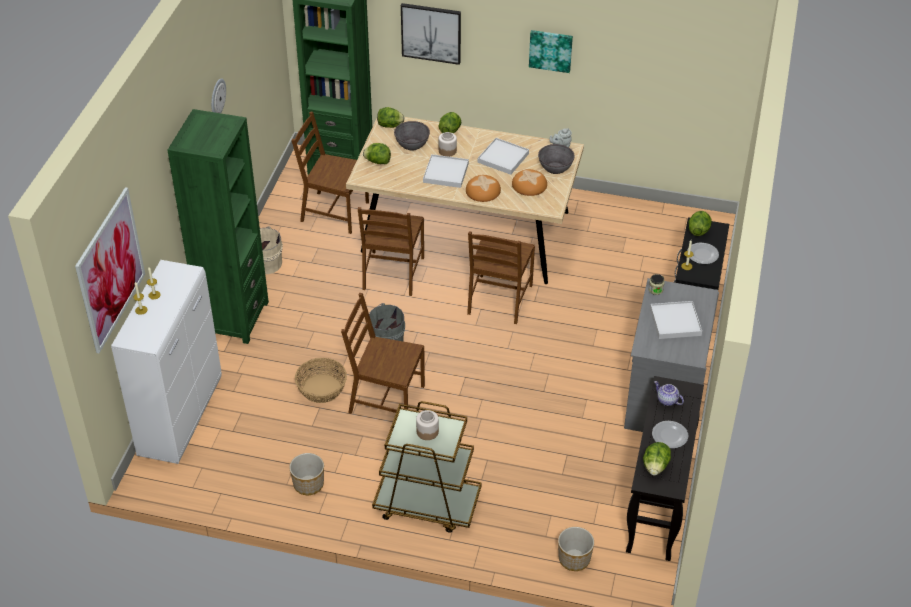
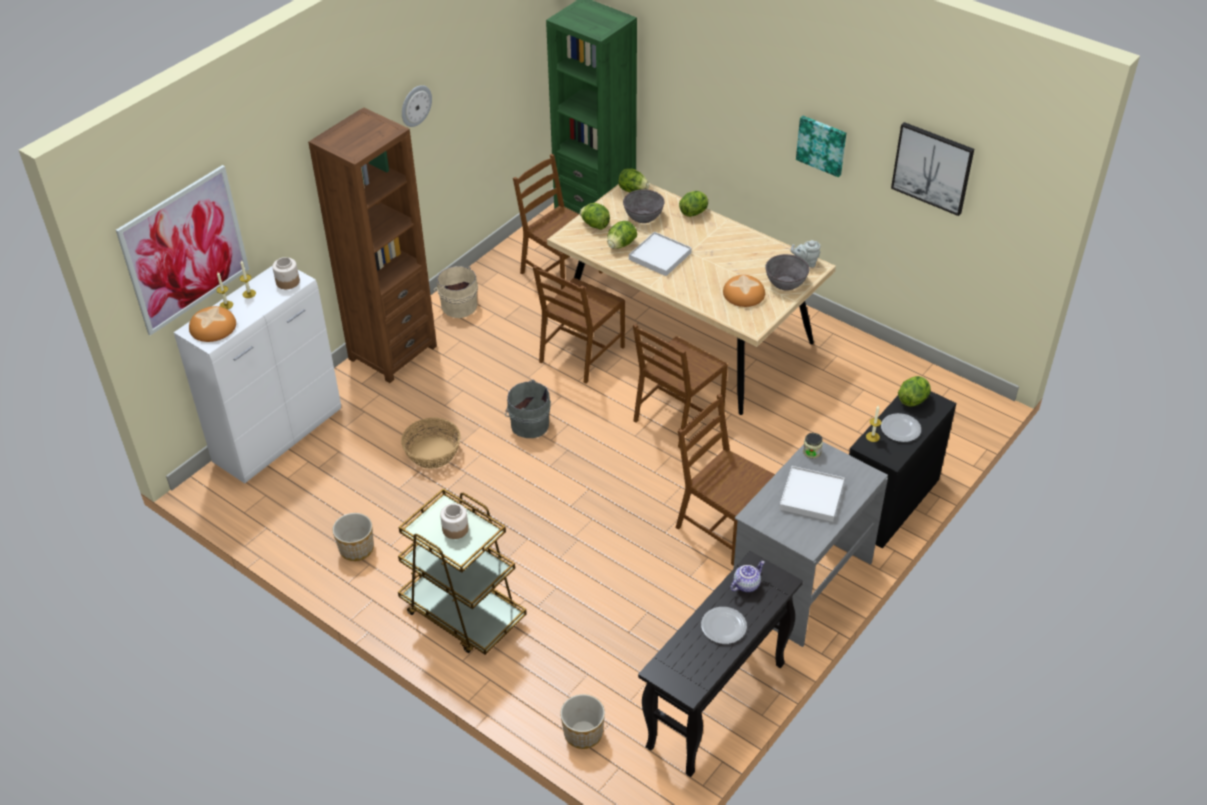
camera: 25 degrees right, 0 degrees up
green bookcase [167,109,269,344] -> brown bookcase [308,107,437,383]
brown chair [341,293,425,414] -> brown chair moved to [676,394,775,566]
picture [401,3,461,65] -> picture moved to [891,122,974,216]
jar [439,132,457,157] -> jar moved to [272,257,300,289]
bread [466,175,501,202] -> bread moved to [189,306,236,342]
white tray [478,138,529,175] -> none
lettuce [643,442,671,476] -> lettuce moved to [607,221,637,249]
teapot [654,381,684,406] -> teapot turned 75 degrees clockwise [730,561,765,592]

